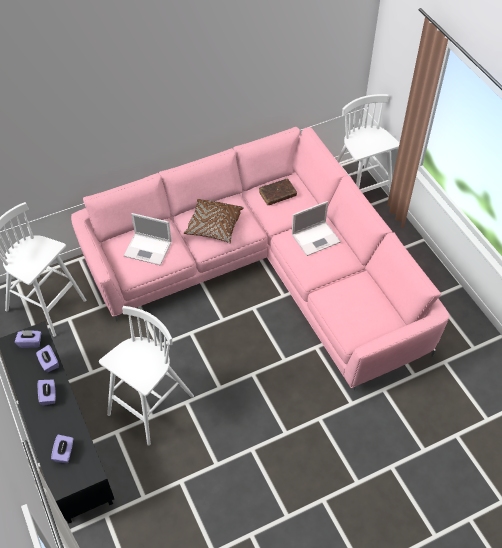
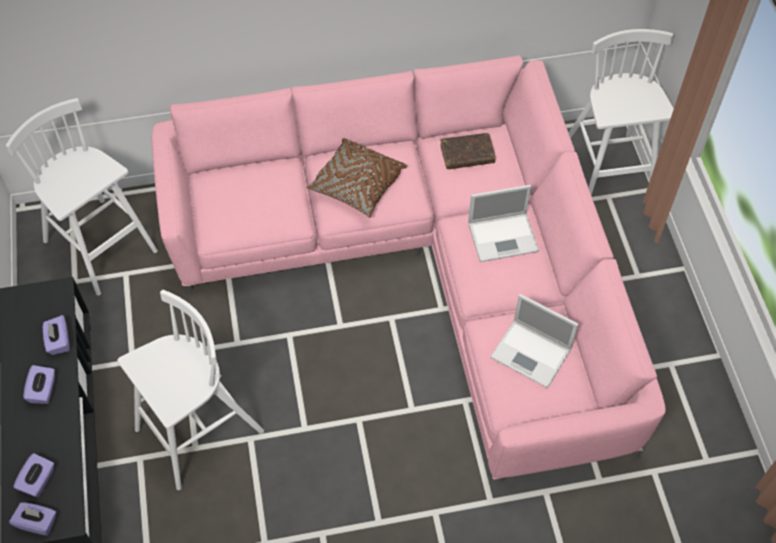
camera: 15 degrees right, 5 degrees up
purple tissue box [15,330,41,348] -> purple tissue box moved to [9,502,56,536]
laptop [123,213,172,266] -> laptop moved to [490,294,579,388]

